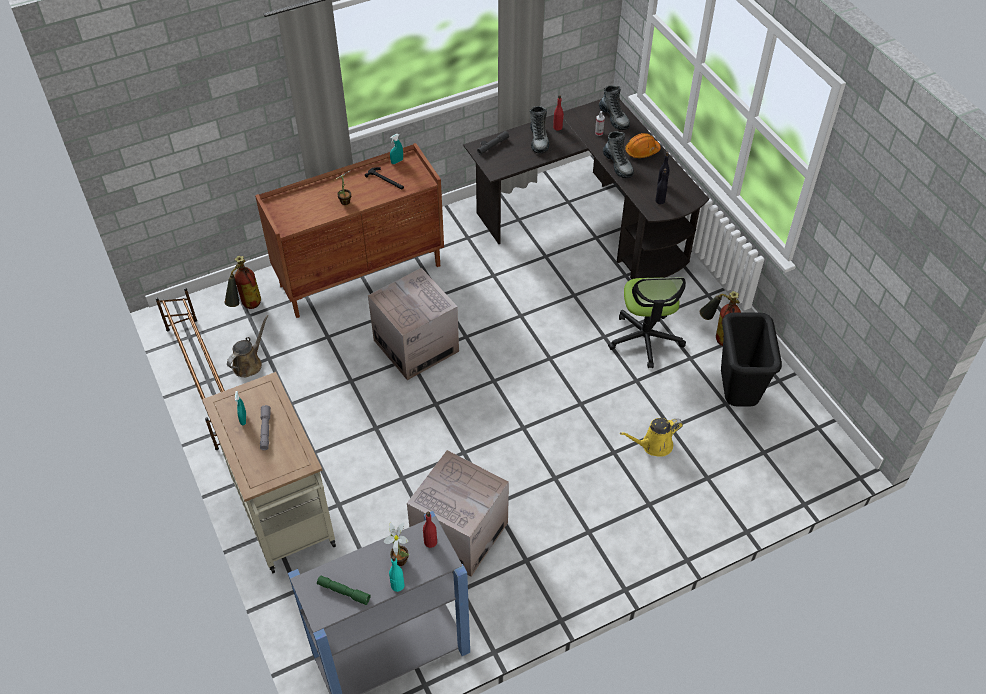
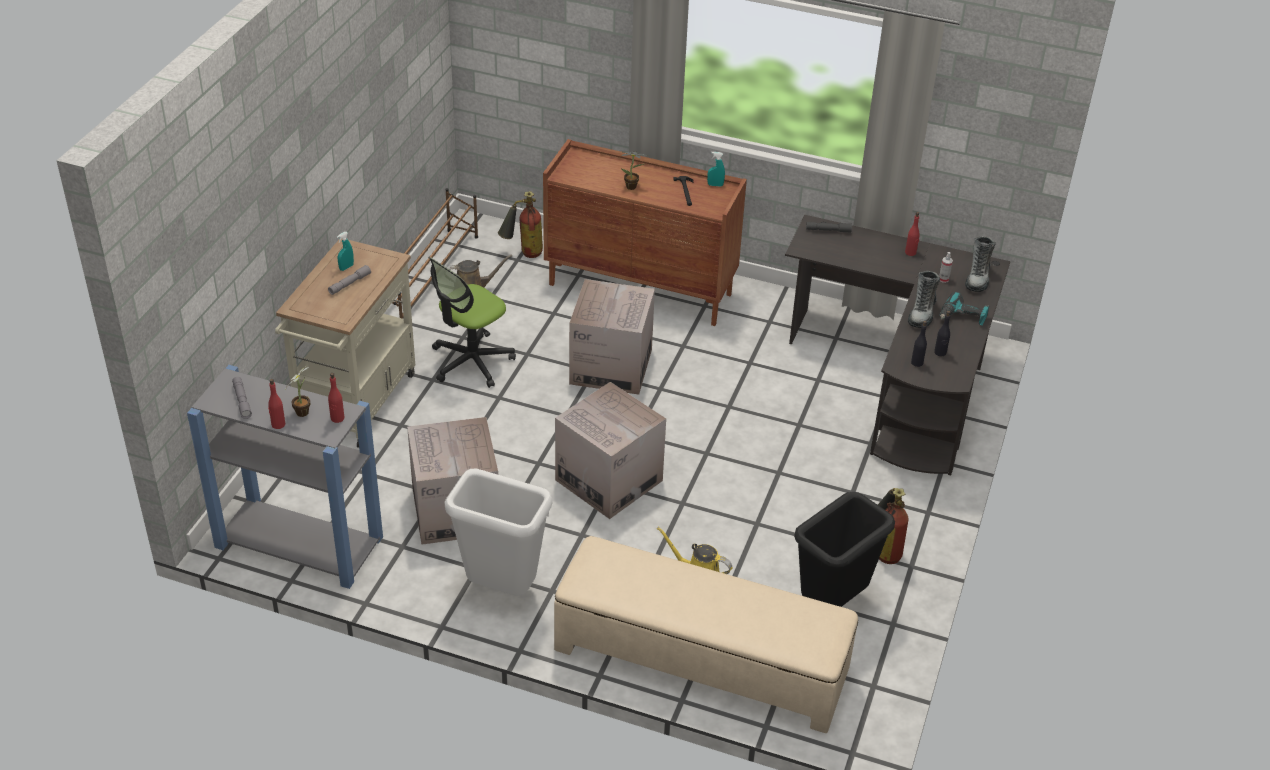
camera: 45 degrees right, 10 degrees down
green flashlight [317,576,371,605] -> grey flashlight [232,377,252,419]
turquoise bottle [389,556,405,592] -> red bottle [268,379,285,429]
boot [530,106,549,153] -> none
office chair [608,277,686,368] -> office chair moved to [429,257,516,388]
orange hard hat [625,133,661,158] -> power drill [939,292,989,326]
none -> white trash can [445,468,552,596]
none -> beige bench [554,536,858,733]
none -> cardboard box [555,382,666,519]

